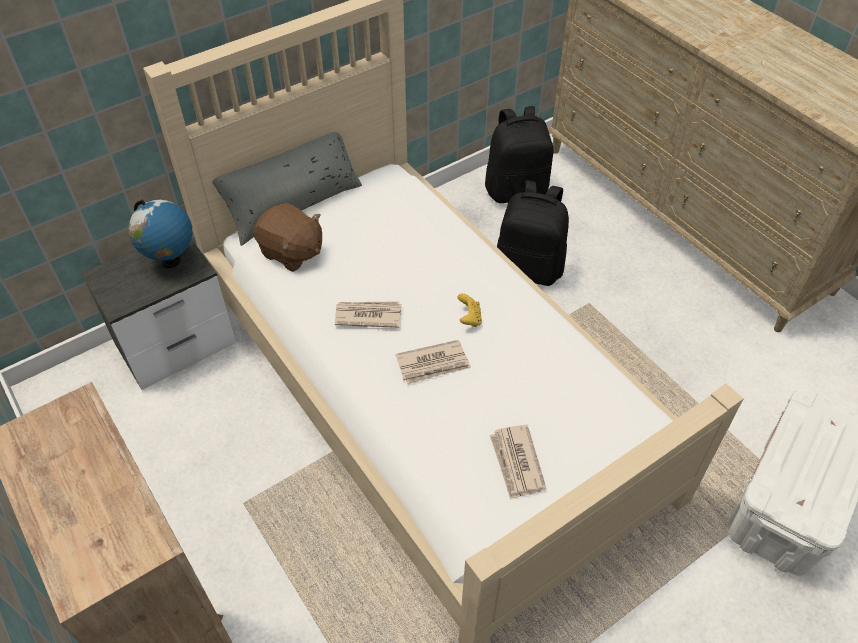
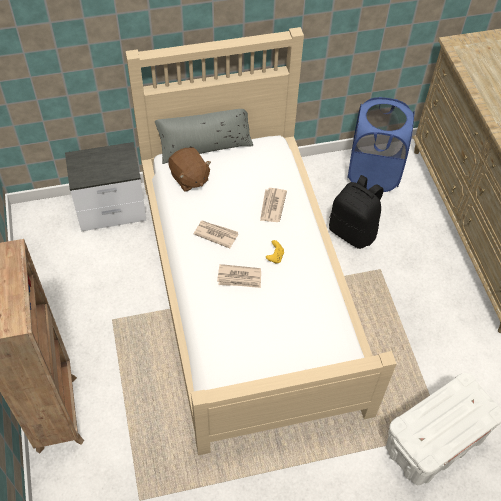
camera: 20 degrees right, 5 degrees up
globe [129,199,192,268] -> none
black backpack [485,106,554,203] -> blue laundry basket [347,97,415,192]
newspaper [490,425,546,500] -> newspaper moved to [260,188,287,222]

